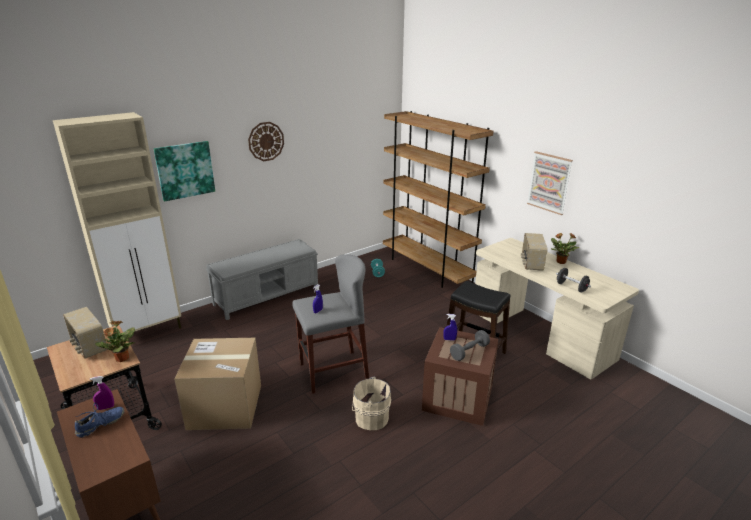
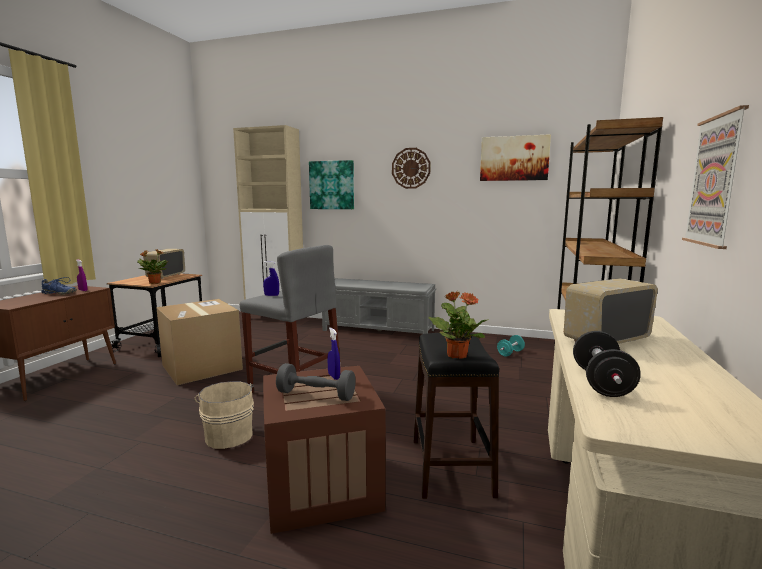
camera: 55 degrees right, 15 degrees down
potted plant [551,233,579,264] -> potted plant moved to [428,291,489,359]
none -> picture [480,134,551,181]

